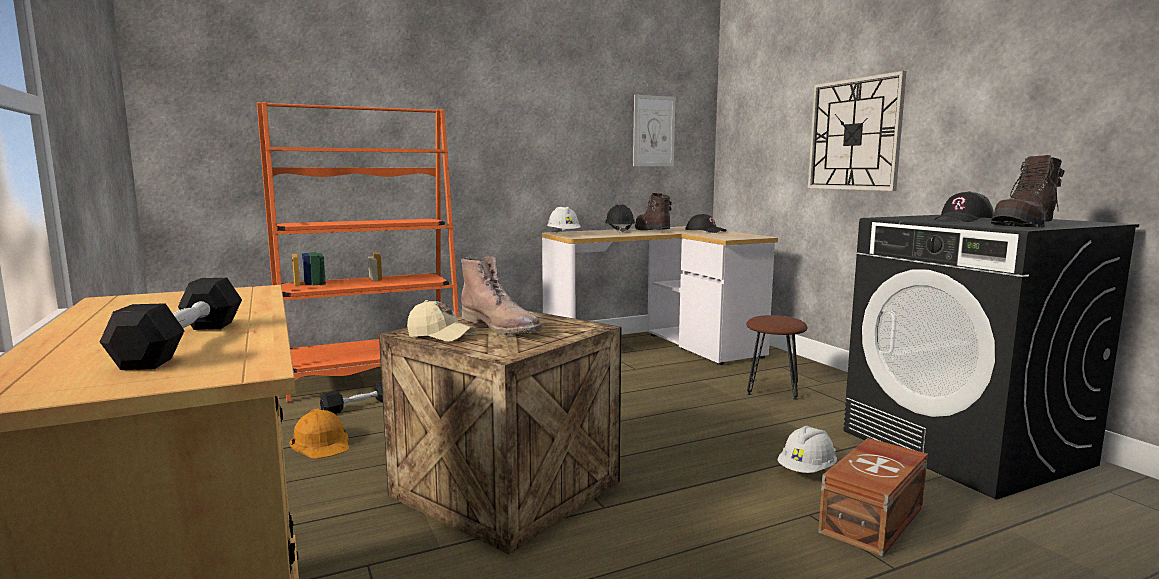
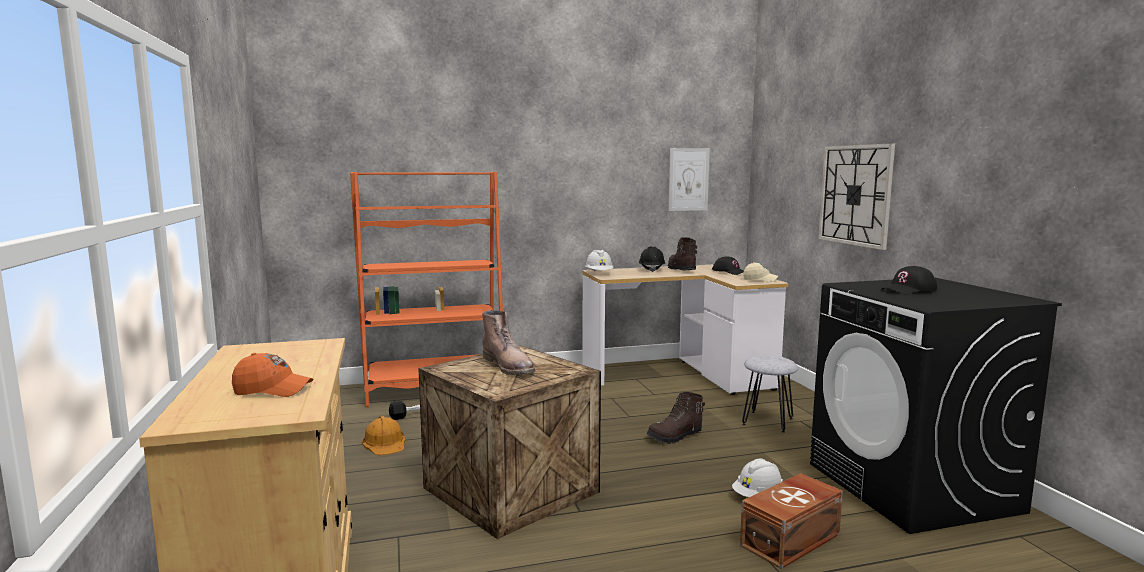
camera: 10 degrees right, 0 degrees up
black dumbbell [100,278,242,370] -> orange cap [232,353,313,397]
beige cap [407,300,475,342] -> beige cap moved to [743,262,779,282]
brown stool [746,315,808,400] -> grey stool [742,355,798,433]
brown boot [991,155,1064,228] -> brown boot moved to [646,392,705,444]

